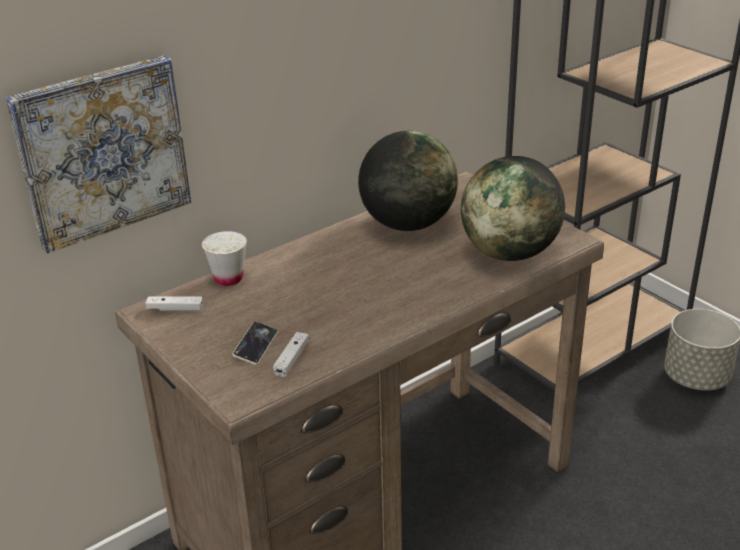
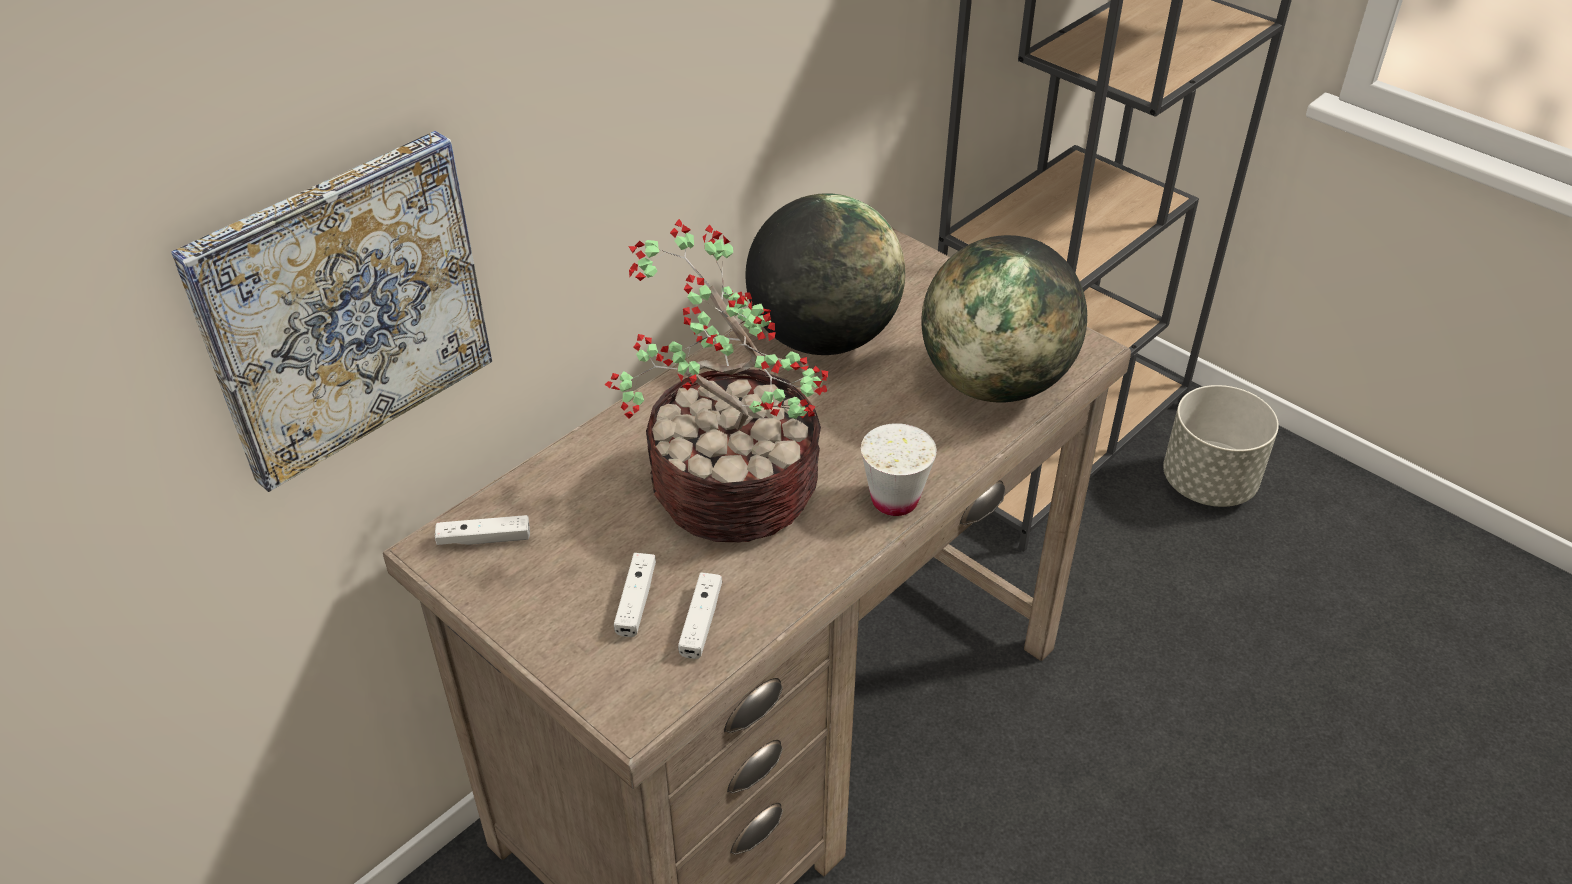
camera: 10 degrees left, 10 degrees up
white cup [202,231,247,286] -> white cup moved to [861,423,937,516]
phone [232,322,278,365] -> white game controller [614,553,656,637]
none -> potted plant [605,219,828,542]

